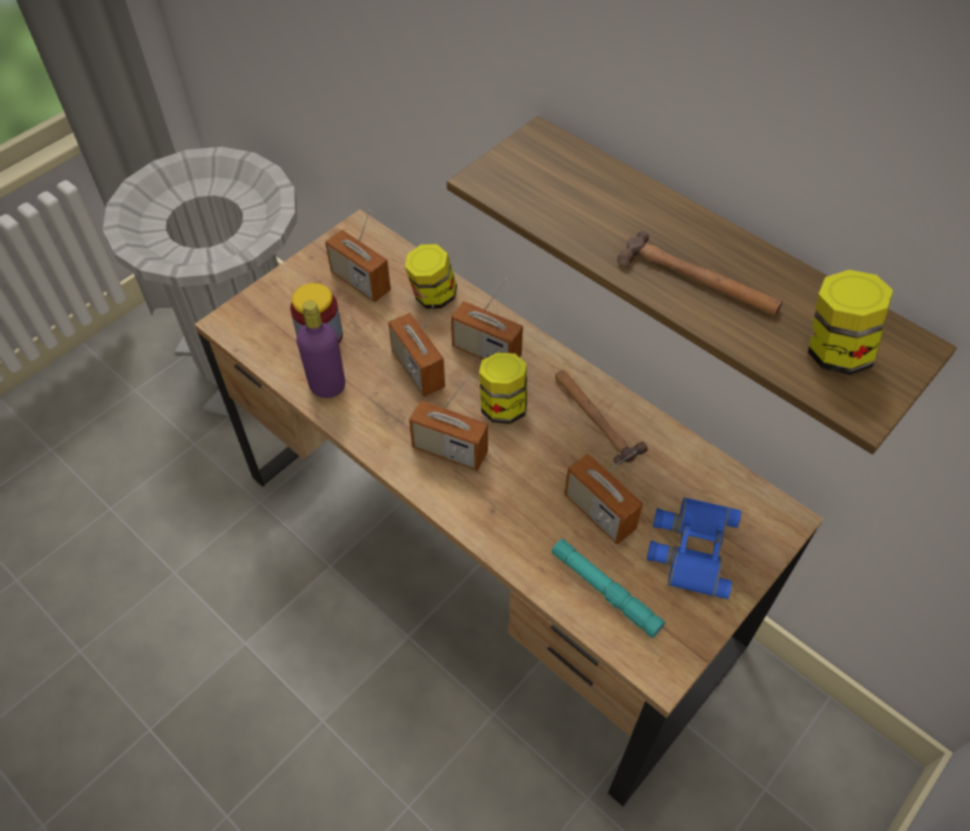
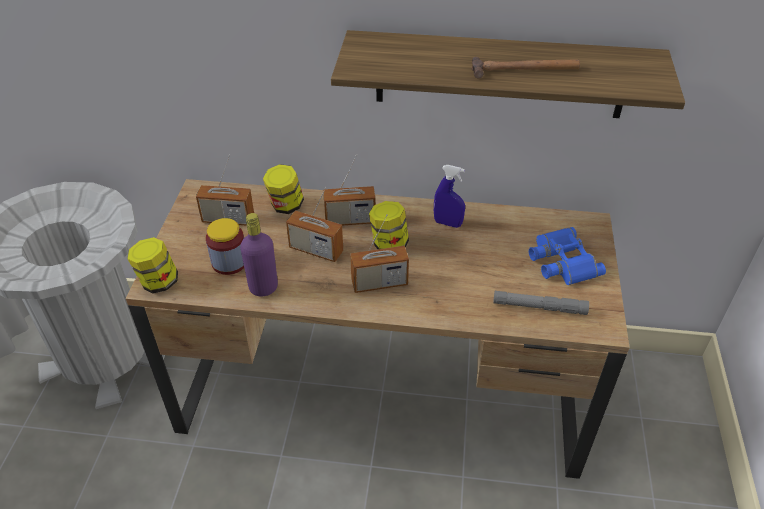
camera: 35 degrees left, 10 degrees down
turquoise flashlight [551,539,665,638] -> grey flashlight [493,291,589,315]
hammer [555,370,648,465] -> blue spray bottle [434,165,465,228]
radio [564,451,643,545] -> none
jar [808,270,893,375] -> jar moved to [127,237,178,294]

